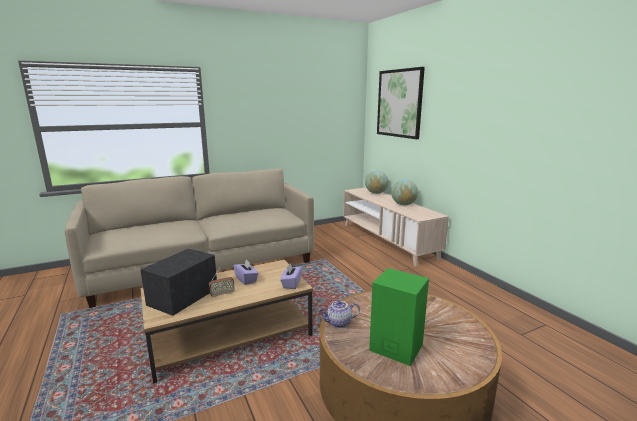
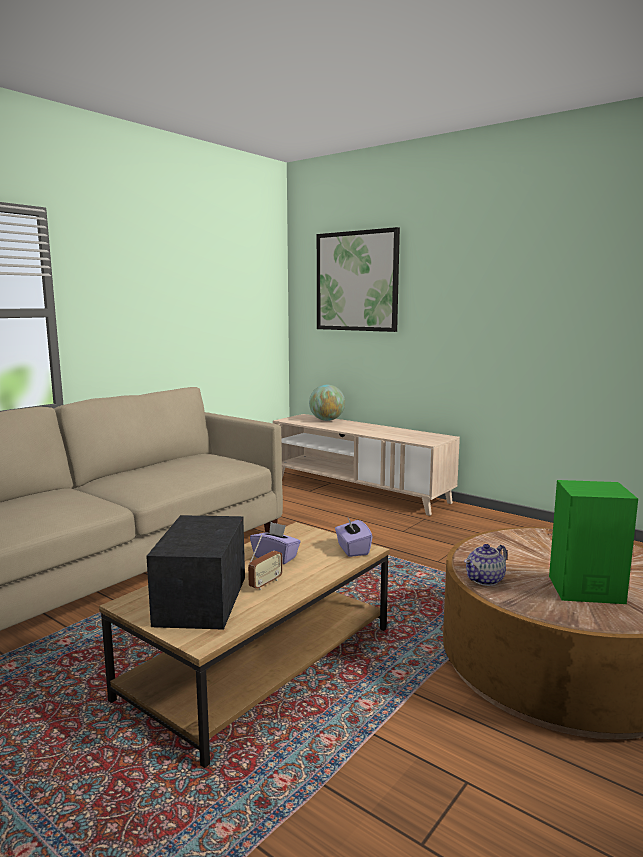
camera: 25 degrees left, 5 degrees down
globe [391,179,418,205] -> none

